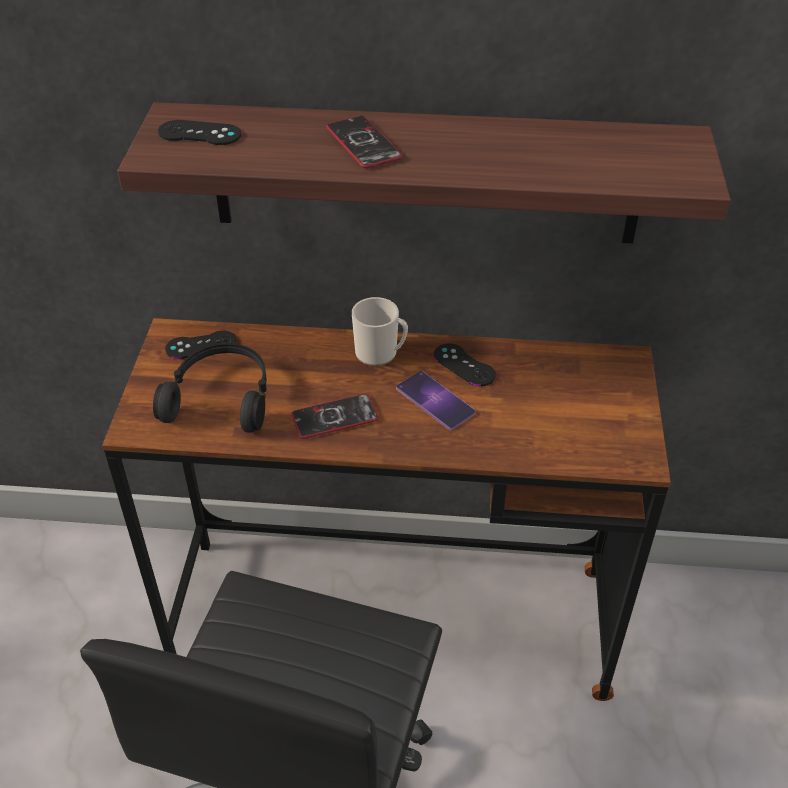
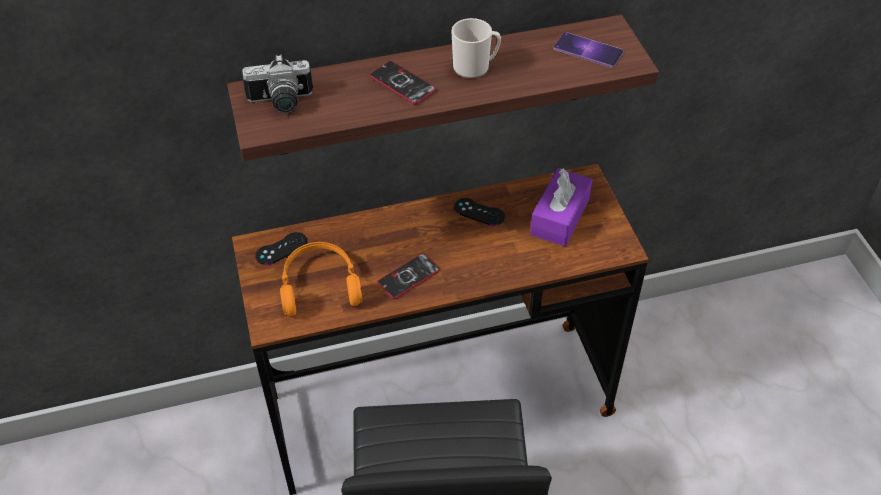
camera: 20 degrees left, 5 degrees up
black headphones [153,343,267,433] -> orange headphones [280,242,363,316]
black game controller [158,120,241,145] -> camera [242,54,313,113]
mug [352,297,408,366] -> mug moved to [451,18,501,79]
phone [396,371,476,430] -> phone moved to [553,32,624,68]
none -> purple tissue box [530,168,593,246]

